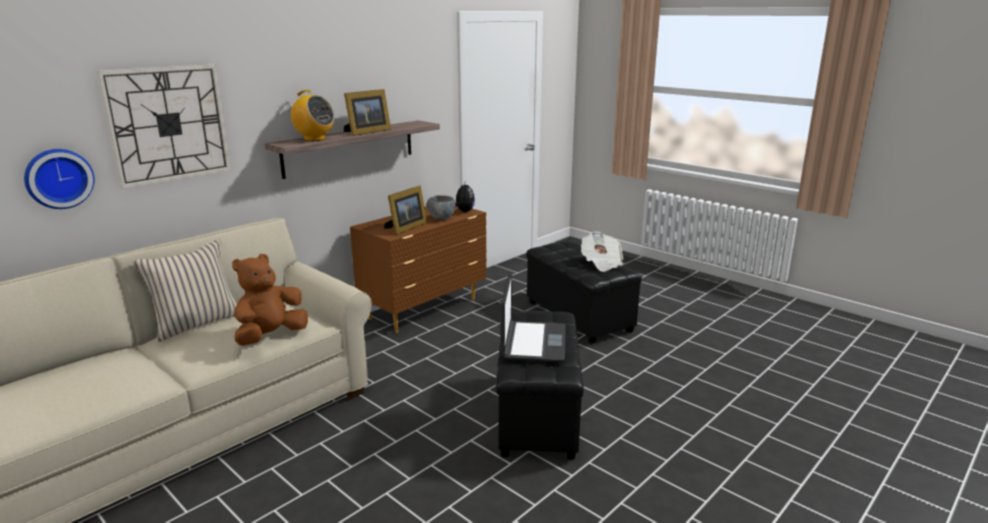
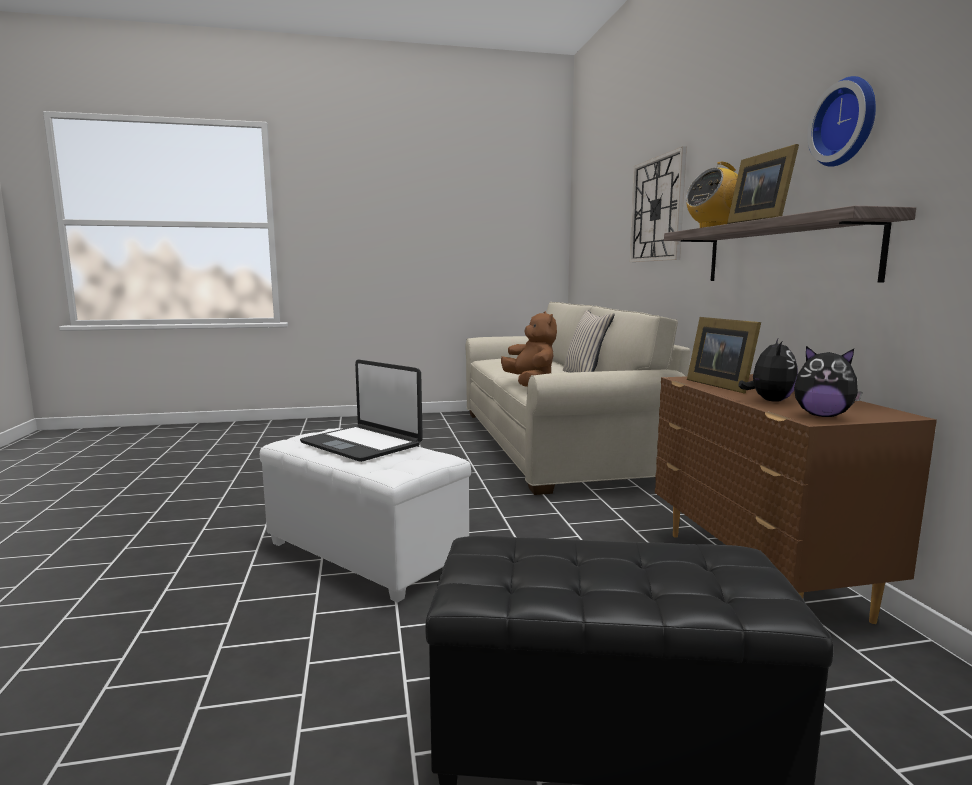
camera: 125 degrees right, 10 degrees down
wall clock [24,149,95,209] -> wall clock moved to [807,76,876,167]
grey bowl [427,195,456,220] -> plush toy [738,337,798,402]
black ottoman [496,311,584,459] -> white ottoman [260,428,471,603]
newspaper [581,232,623,272] -> none

